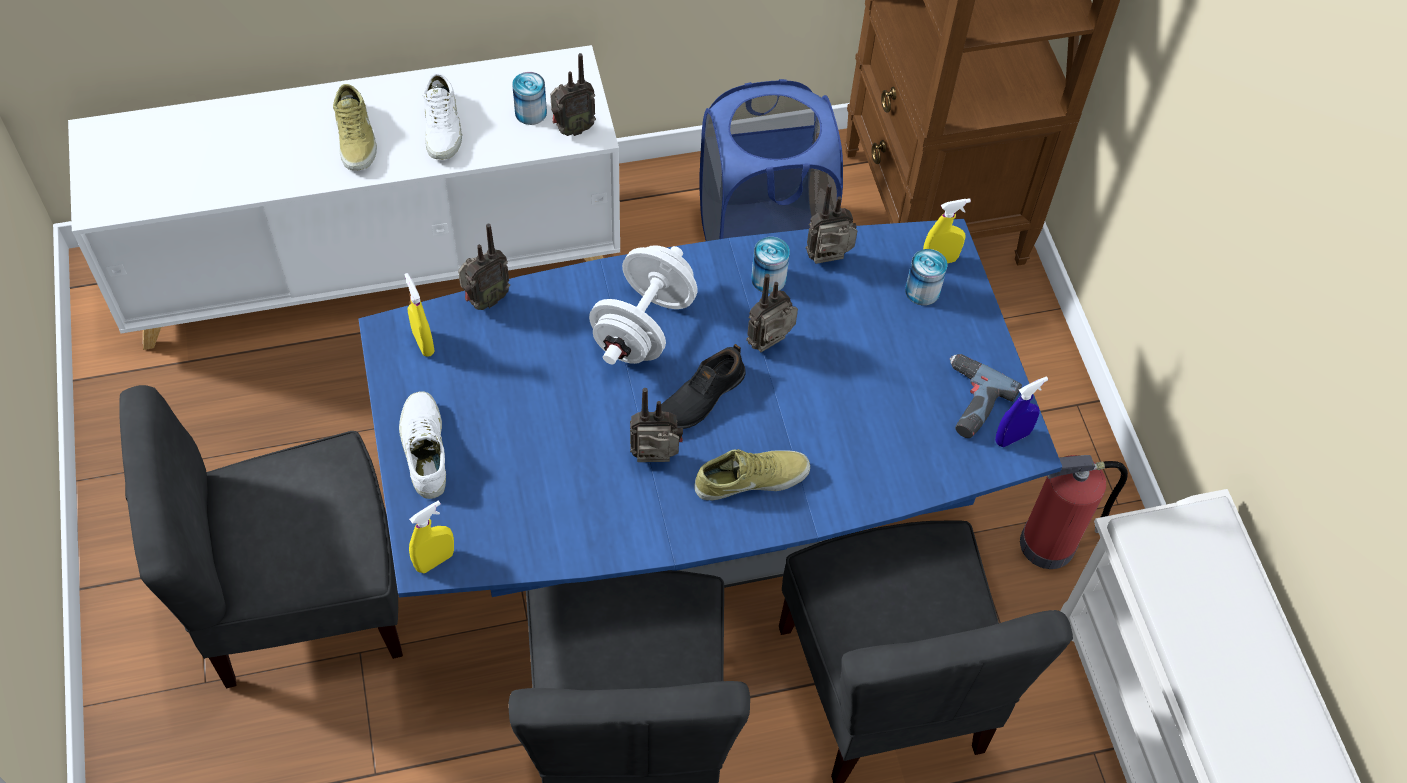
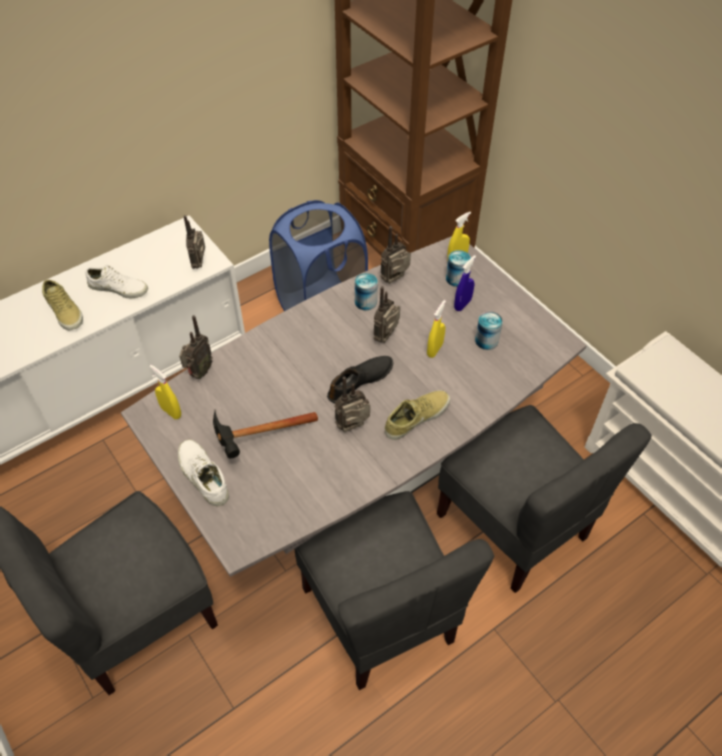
camera: 20 degrees left, 5 degrees down
blue dining table [358,219,1062,597] -> grey dining table [121,236,587,577]
yellow spray bottle [409,501,454,573] -> yellow spray bottle moved to [427,300,446,358]
white shoe [423,73,462,160] -> white shoe turned 45 degrees counterclockwise [85,265,148,298]
can [512,72,547,125] -> can moved to [475,312,503,350]
radio [550,53,596,136] -> radio turned 135 degrees clockwise [184,215,205,269]
white dumbbell [589,245,697,364] -> none
black shoe [661,344,746,429] -> black shoe turned 150 degrees counterclockwise [327,356,393,403]
power drill [950,354,1022,438] -> none
blue spray bottle [995,377,1048,447] -> blue spray bottle moved to [454,255,476,311]
fire extinguisher [1020,455,1128,569] -> none
none -> hammer [213,410,318,458]

